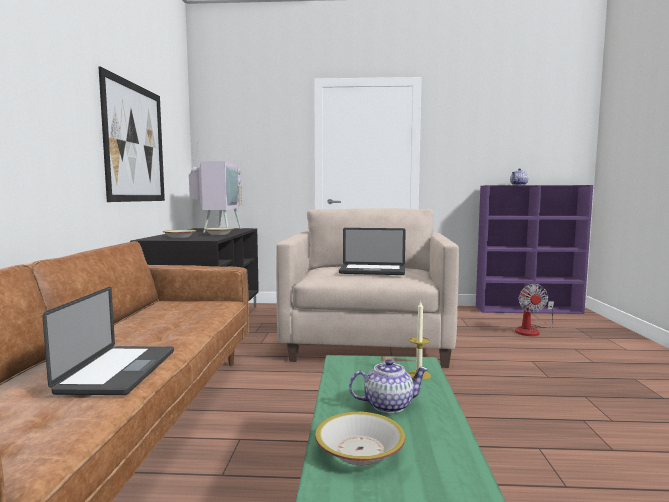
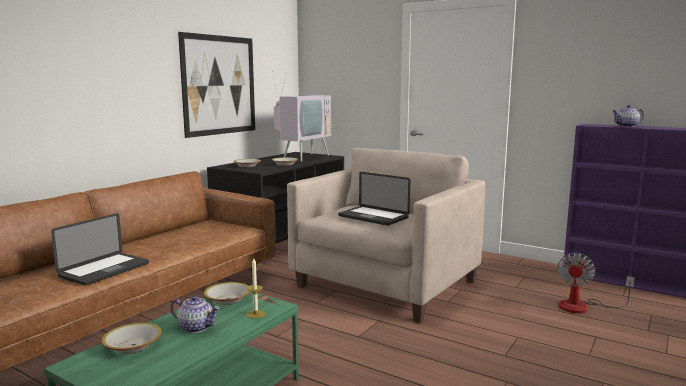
camera: 30 degrees right, 5 degrees up
none -> bowl [204,282,251,305]

